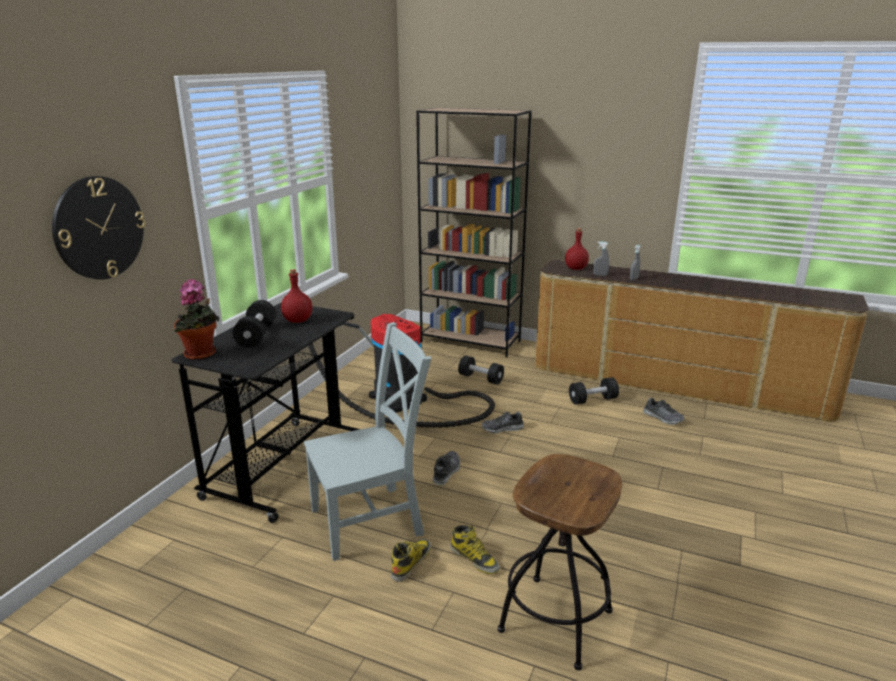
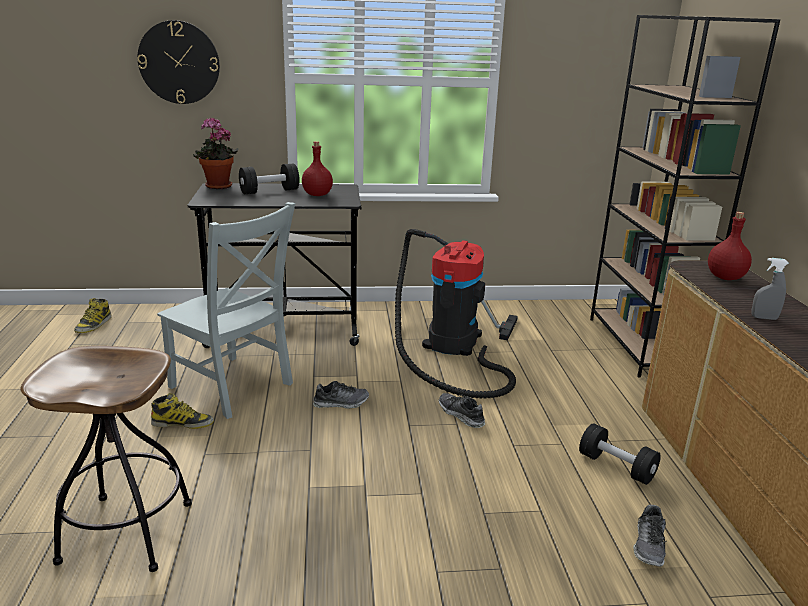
camera: 60 degrees right, 0 degrees up
boot [450,525,500,574] -> boot moved to [74,298,112,333]
black dumbbell [458,355,504,385] -> none
grey spray bottle [593,242,609,276] -> none

